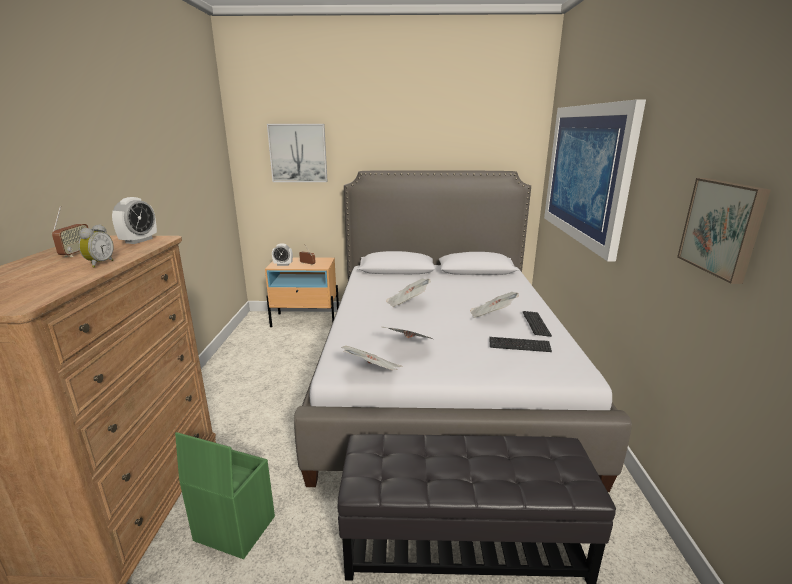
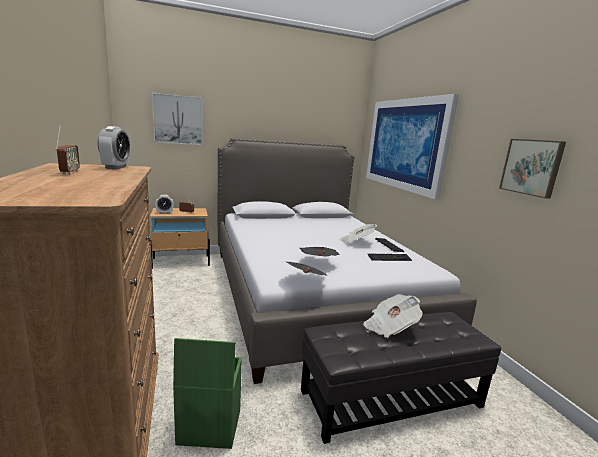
camera: 20 degrees left, 5 degrees down
alarm clock [79,224,114,268] -> none
newspaper [386,278,431,307] -> newspaper moved to [363,294,423,338]

